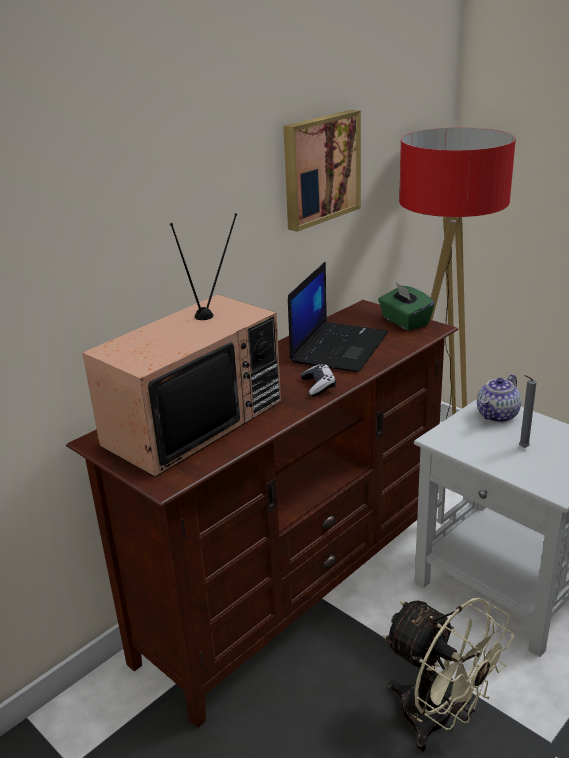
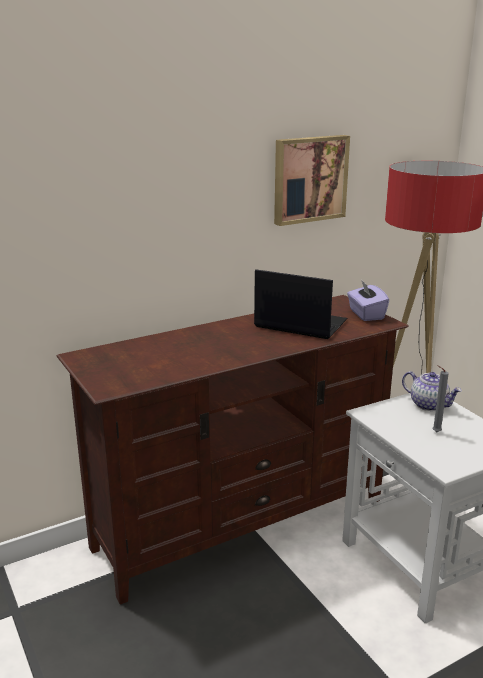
camera: 15 degrees right, 5 degrees down
television [82,213,281,477] -> none
laptop [288,262,388,373] -> laptop turned 105 degrees counterclockwise [254,269,347,339]
game controller [301,364,336,397] -> none
green tissue box [378,283,435,331] -> purple tissue box [347,281,389,321]
beige fan [383,598,514,753] -> none
teapot [477,374,521,422] -> teapot turned 105 degrees counterclockwise [402,371,462,411]

